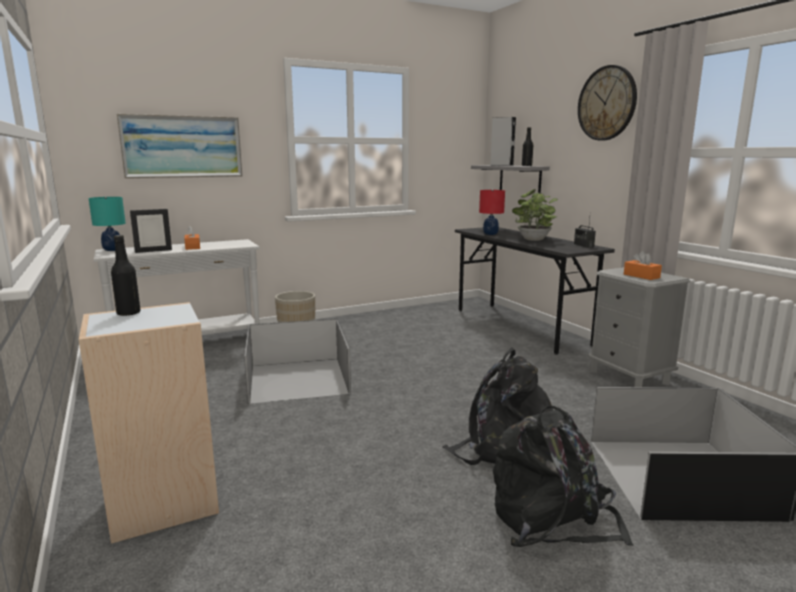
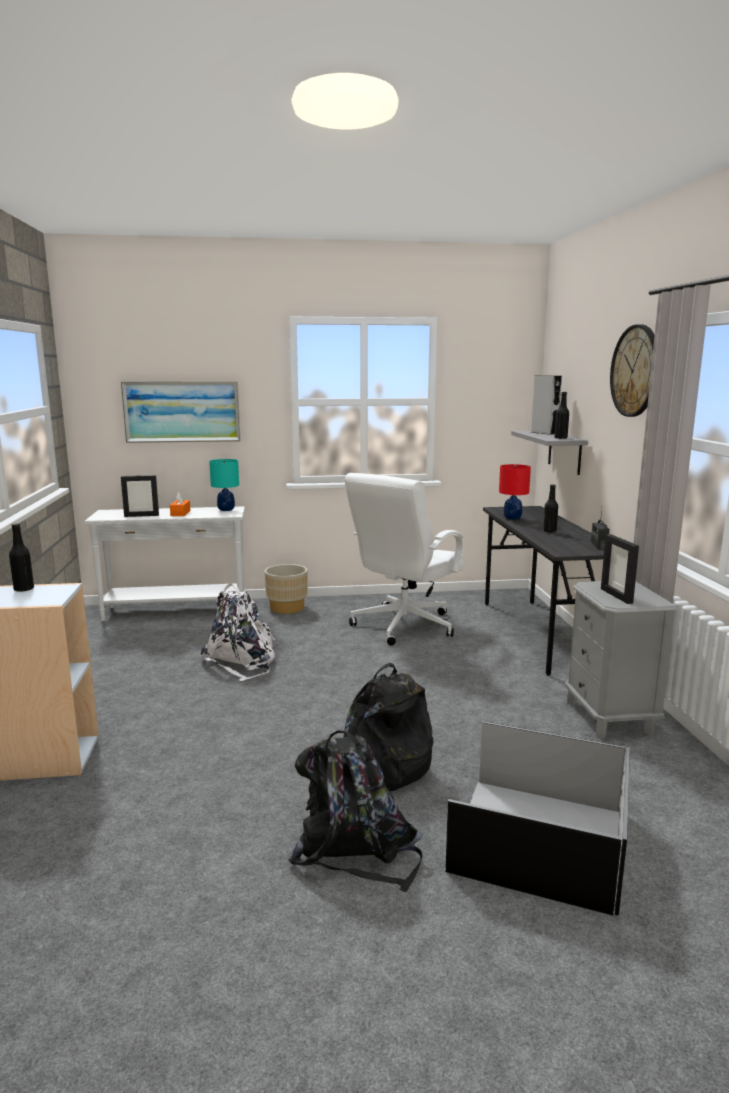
camera: 20 degrees right, 0 degrees up
turquoise table lamp [89,197,126,251] -> turquoise table lamp moved to [209,459,239,511]
black storage box [244,319,351,404] -> white backpack [200,584,275,681]
potted plant [512,189,558,241] -> black bottle [543,484,558,533]
orange tissue box [624,251,662,280] -> picture frame [601,534,639,604]
none -> white office chair [345,473,465,645]

